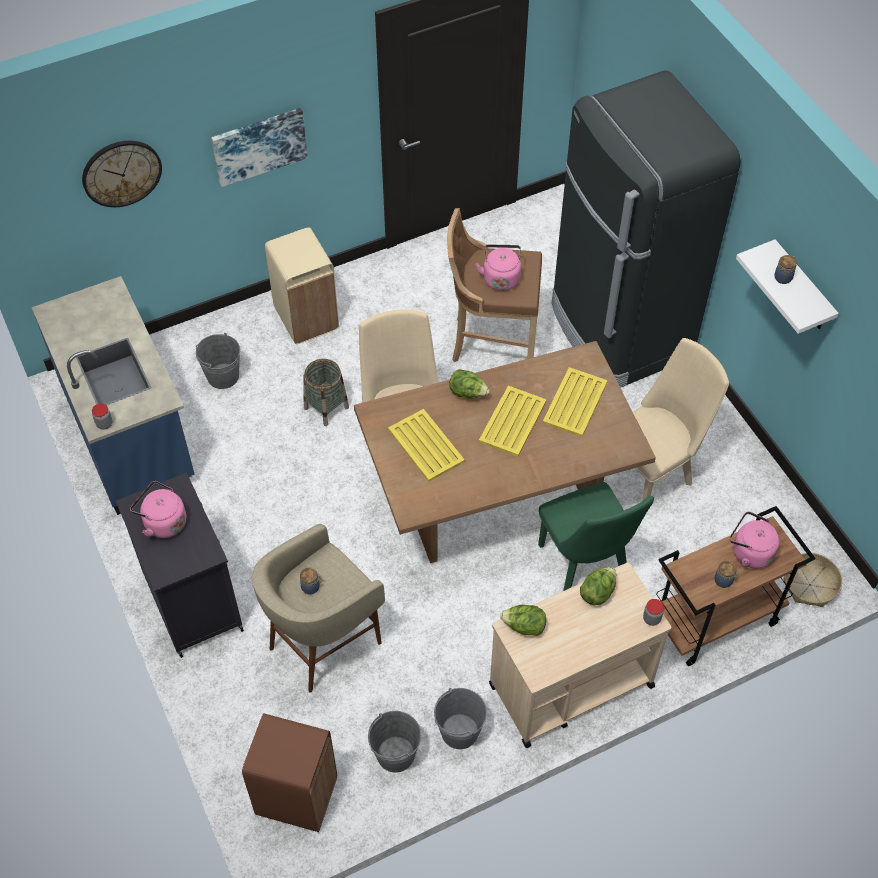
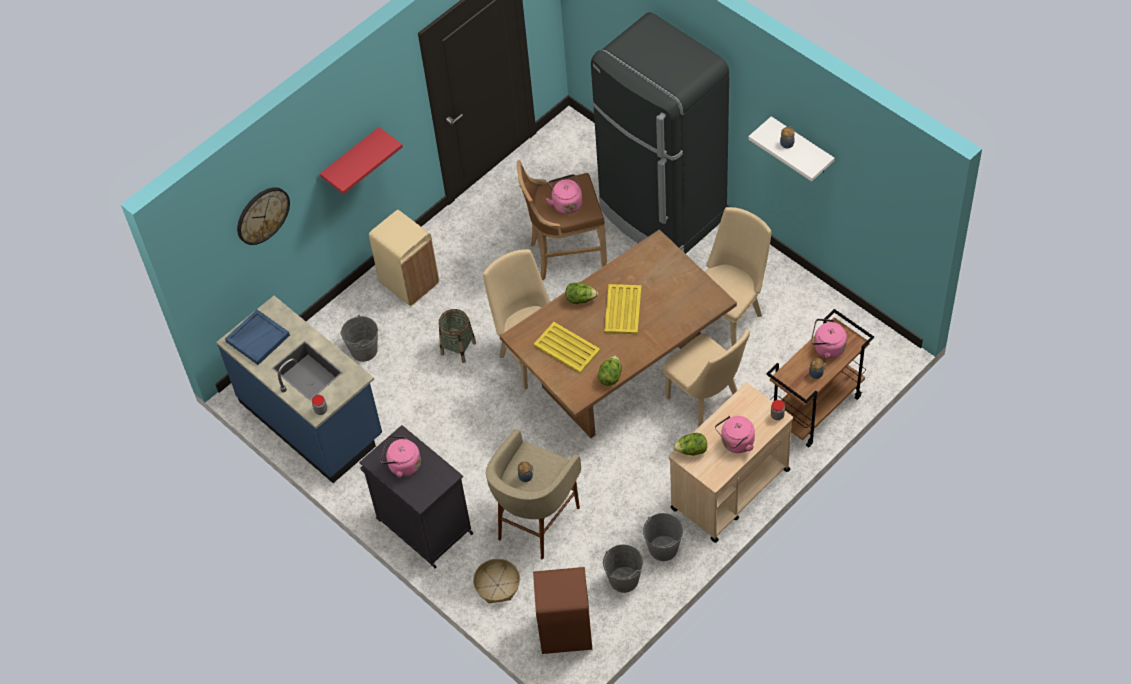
camera: 15 degrees left, 0 degrees up
picture [211,108,308,187] -> red shelf [320,127,403,194]
green chair [538,482,654,591] -> beige chair [662,329,750,427]
yellow tray [543,367,608,437] -> none
lettuce [580,567,616,605] -> lettuce moved to [597,356,622,386]
basket [783,553,842,607] -> basket moved to [473,558,520,603]
none -> blue tray [225,310,290,365]
none -> pink kettle [715,416,755,453]

